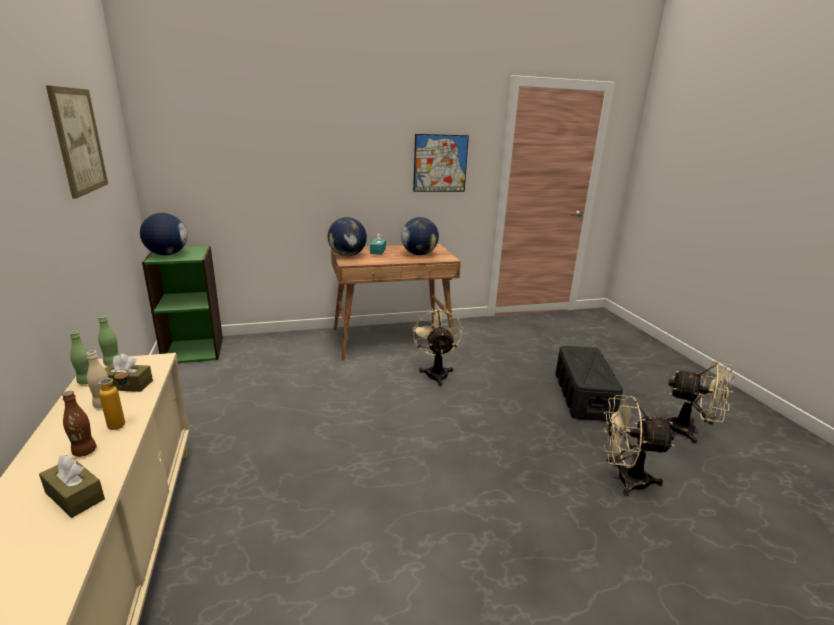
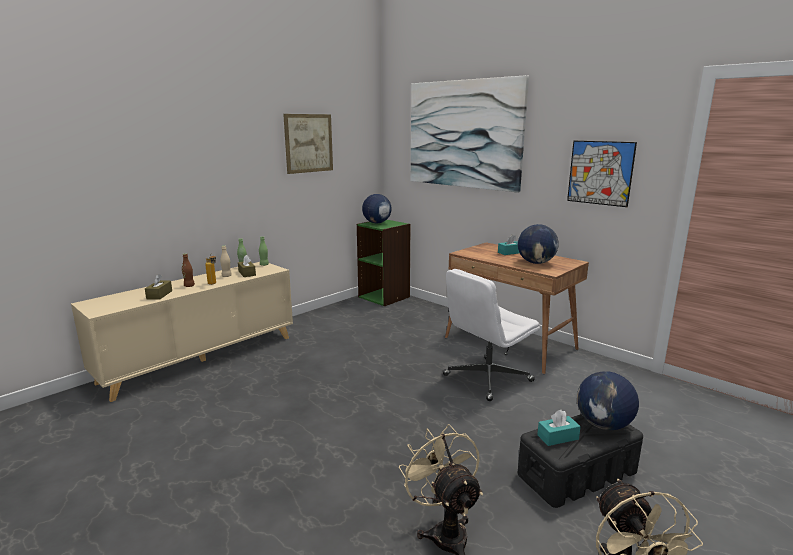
camera: 60 degrees right, 5 degrees down
globe [328,217,367,256] -> globe moved to [577,371,639,430]
beige fan [413,307,463,386] -> white office chair [443,269,540,401]
none -> picture [411,75,529,193]
none -> turquoise tissue box [537,410,581,446]

